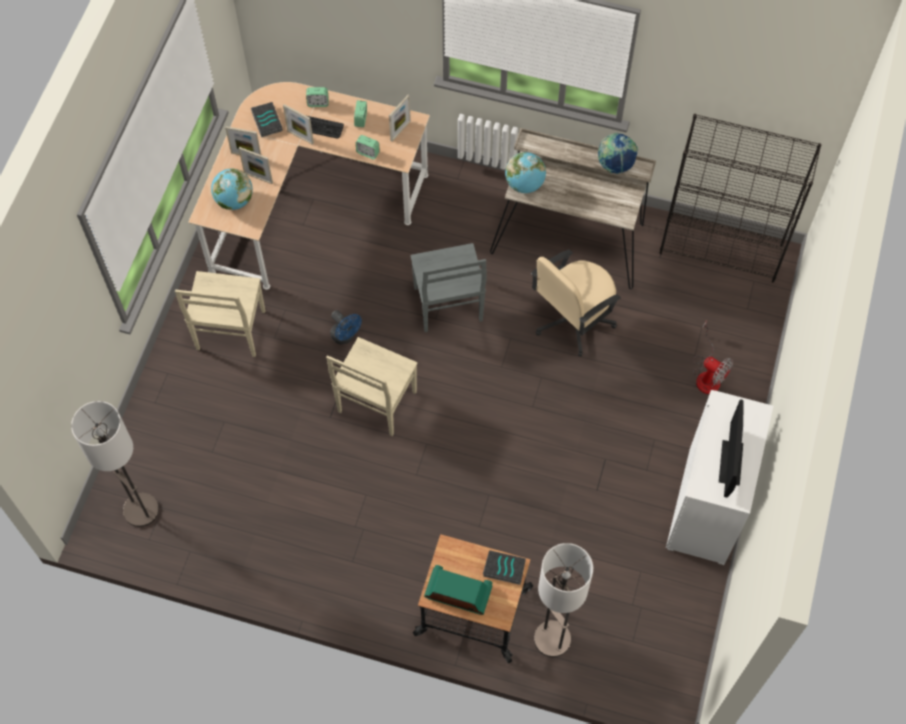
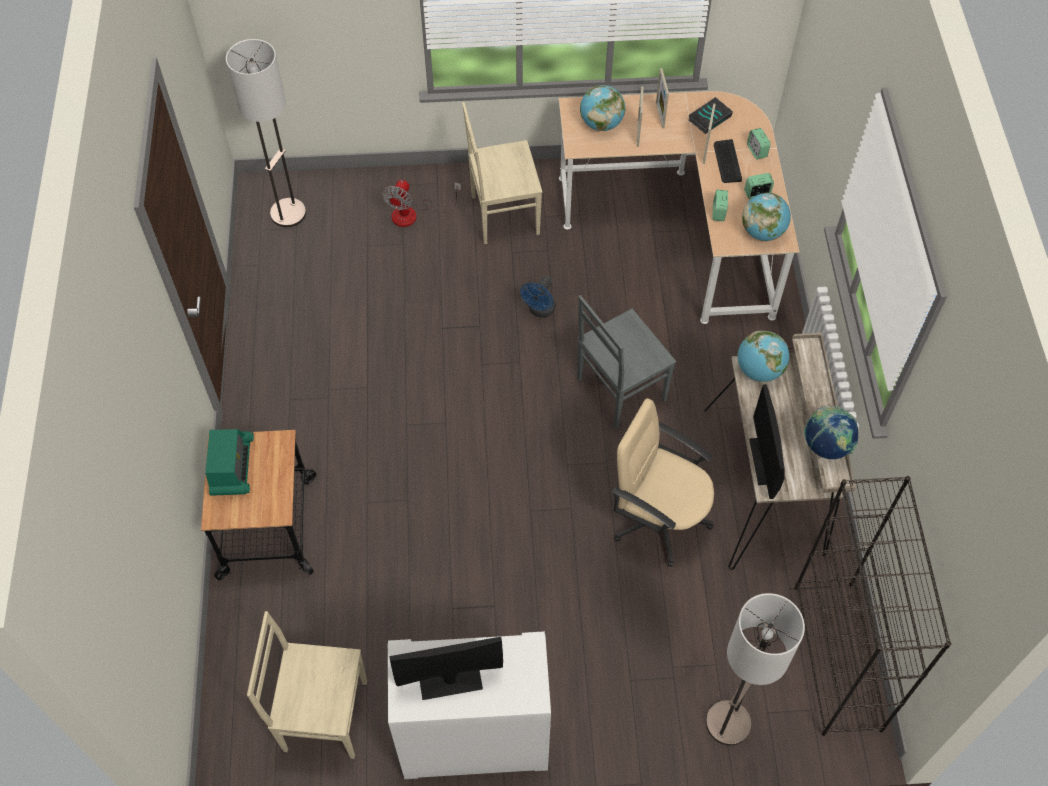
camera: 70 degrees right, 5 degrees down
beige chair [326,337,418,436] -> beige chair moved to [247,611,367,759]
picture frame [389,95,411,142] -> globe [742,193,791,241]
book [483,550,526,585] -> none
floor lamp [534,543,593,657] -> floor lamp moved to [706,593,805,746]
fan [693,321,733,394] -> fan moved to [382,180,461,227]
none -> monitor [749,384,785,499]

